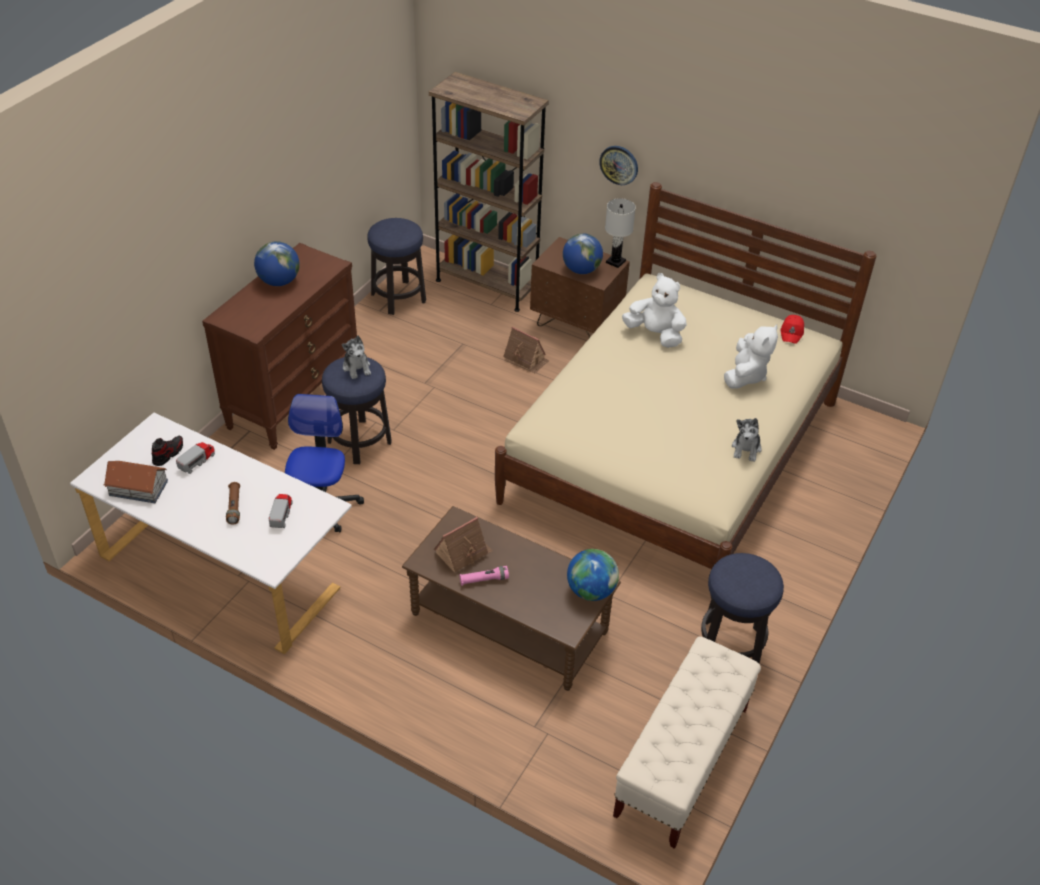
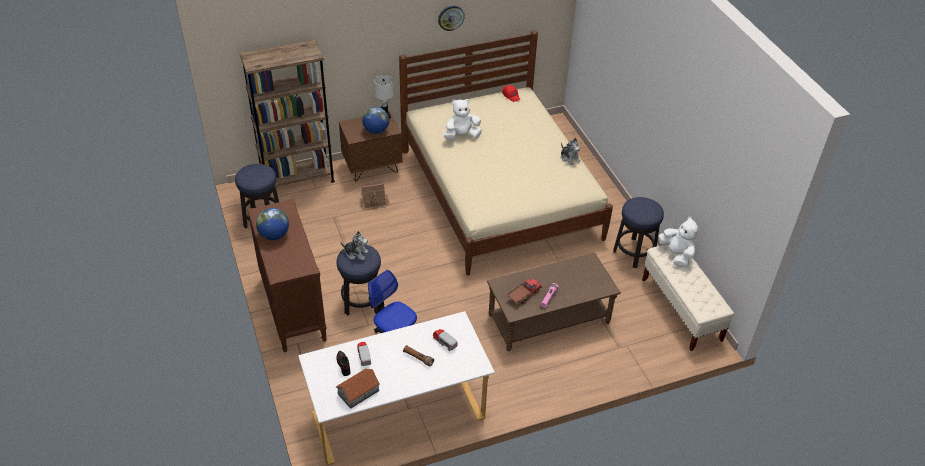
camera: 50 degrees left, 0 degrees up
toy house [434,517,493,573] -> toy truck [508,278,542,304]
globe [567,549,619,601] -> none
wall clock [599,146,638,185] -> wall clock moved to [438,6,465,31]
white plush toy [724,324,778,388] -> white plush toy moved to [658,216,698,268]

